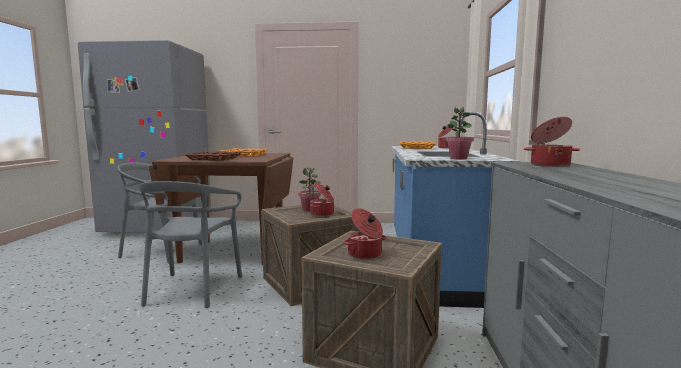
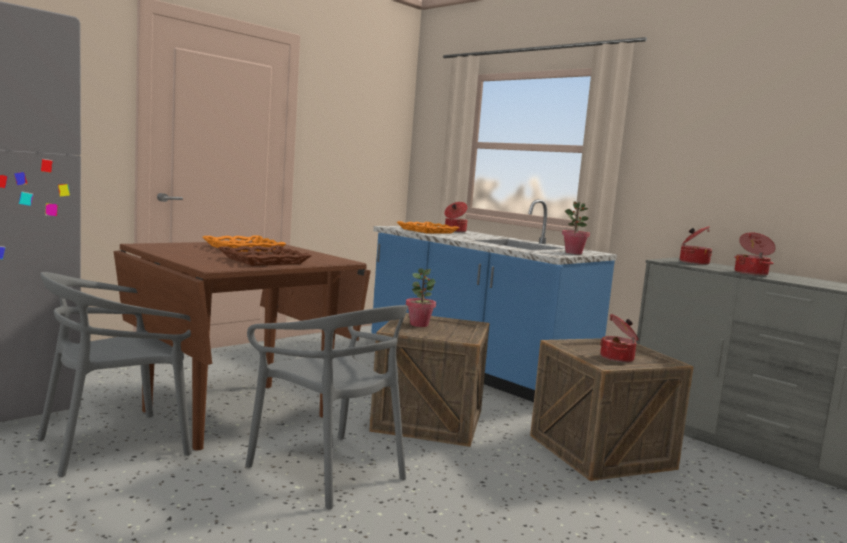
camera: 50 degrees left, 0 degrees up
cooking pot [310,182,334,216] -> cooking pot moved to [734,232,776,276]

